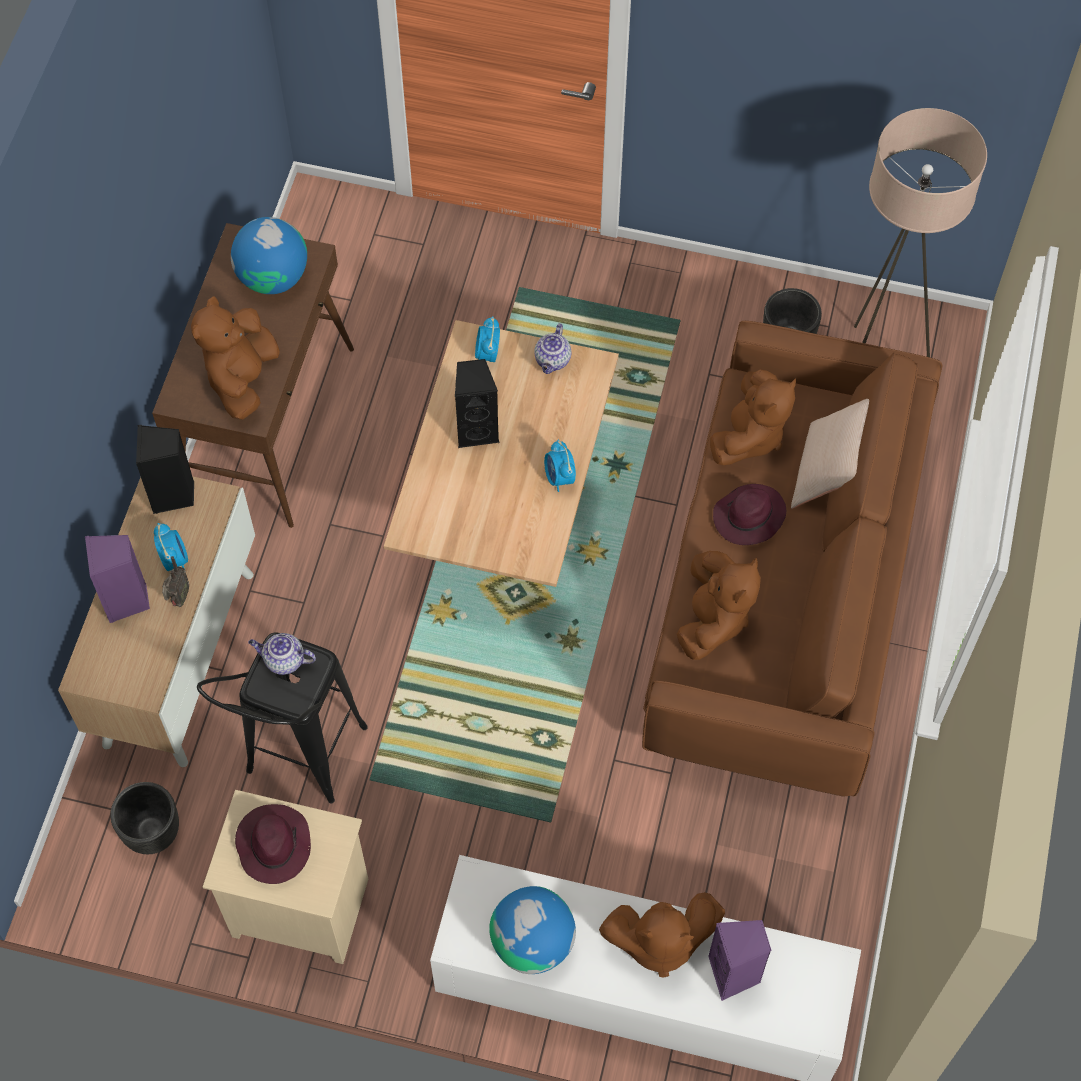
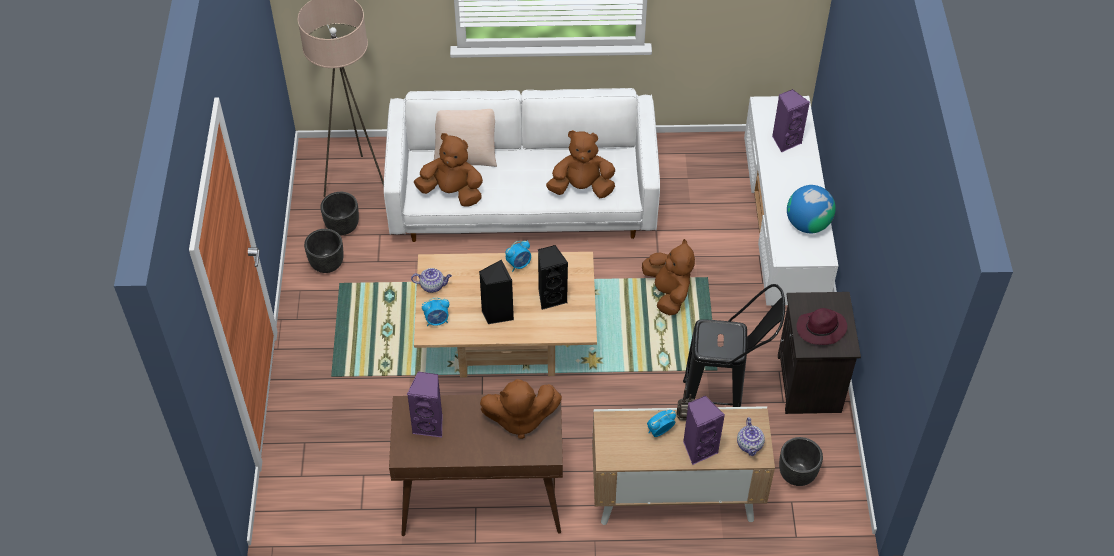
camera: 105 degrees left, 10 degrees down
black speaker [136,425,194,514] -> black speaker moved to [538,245,568,310]
beige nightstand [203,790,368,964] -> black nightstand [778,292,861,414]
globe [231,217,307,294] -> purple speaker [407,371,442,437]
teapot [248,633,316,675] -> teapot moved to [737,417,765,456]
brown plush toy [599,892,725,978] -> brown plush toy moved to [642,239,695,316]
brown sofa [642,321,942,797] -> white sofa [384,88,660,242]
purple hat [713,484,786,545] -> none
none -> black planter [304,229,344,273]

